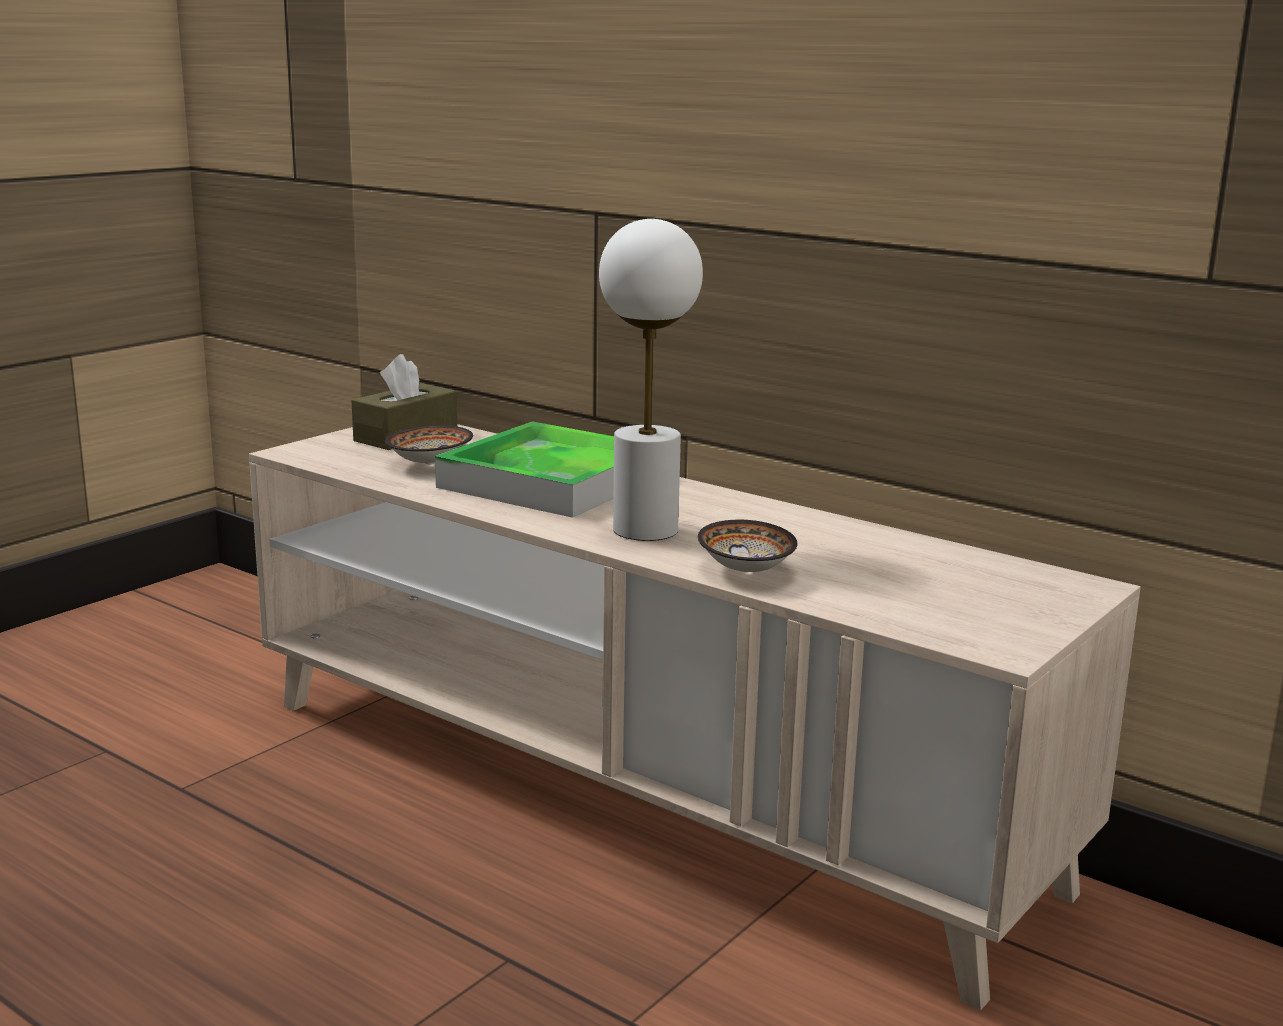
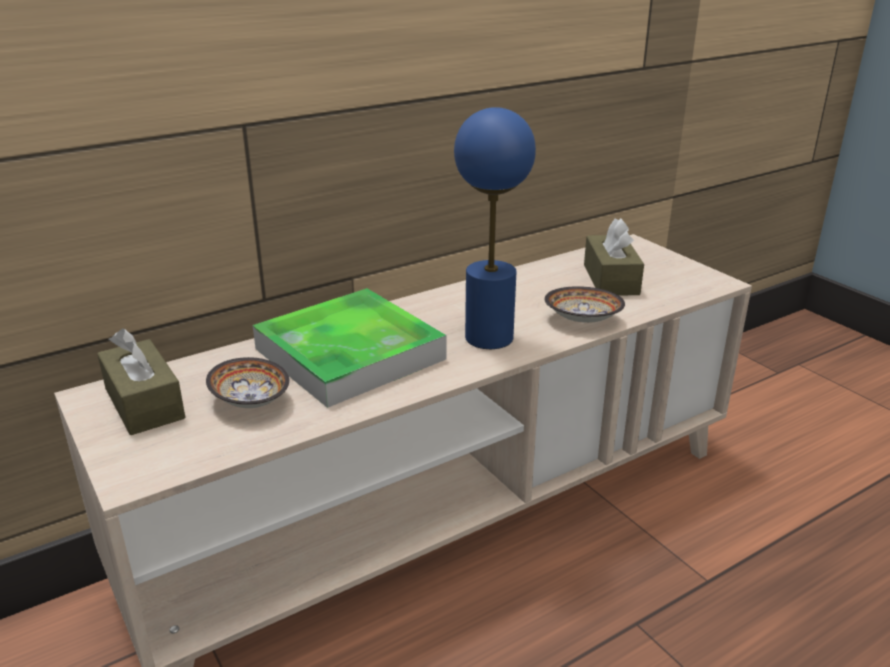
camera: 70 degrees left, 10 degrees up
white table lamp [599,219,703,541] -> blue table lamp [454,107,536,349]
none -> brown tissue box [584,218,644,296]

